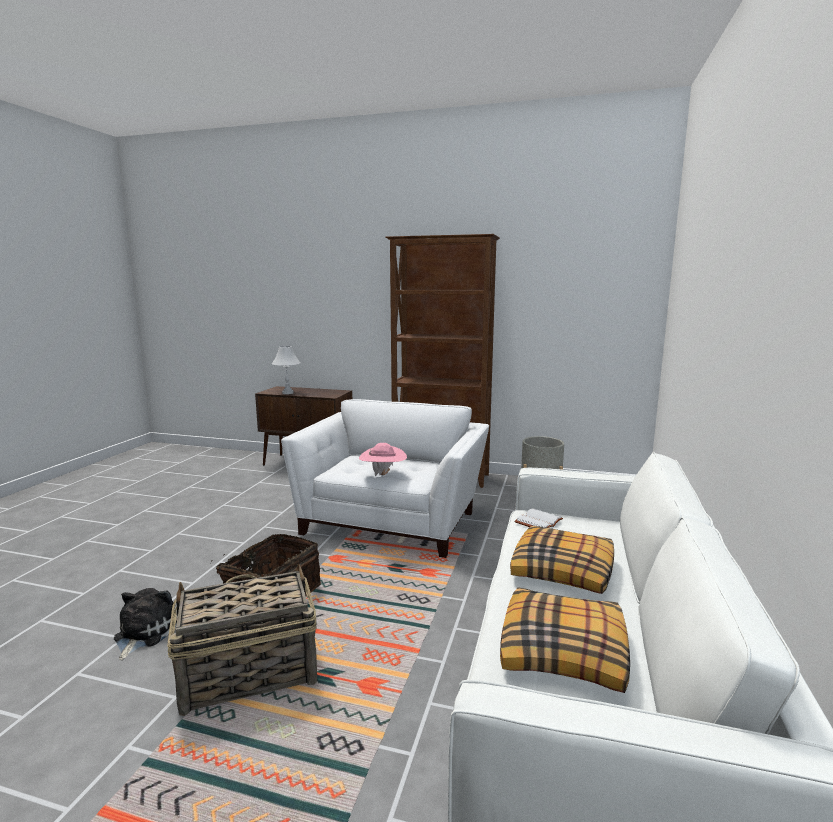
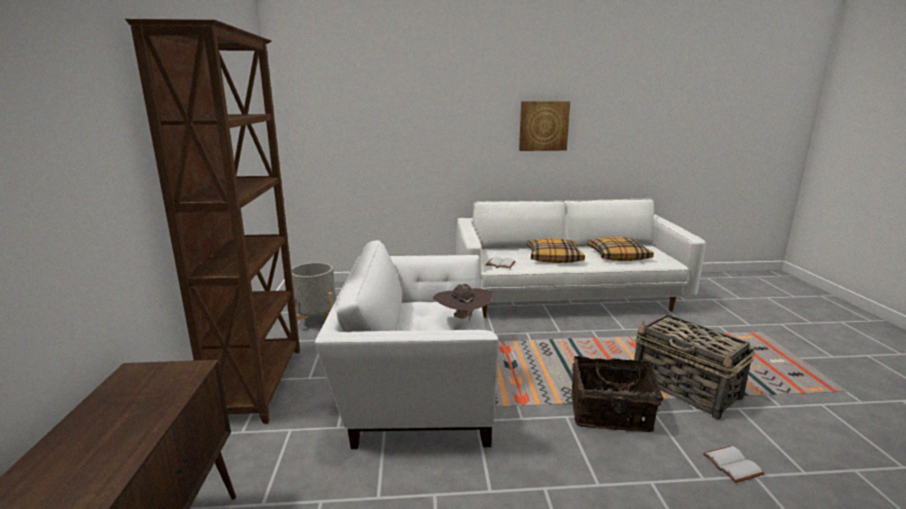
camera: 110 degrees left, 5 degrees up
plush toy [114,588,177,660] -> white book [703,446,765,483]
white table lamp [272,346,300,394] -> none
pink hat [359,443,407,476] -> brown hat [433,284,492,321]
none -> picture [519,101,570,151]

